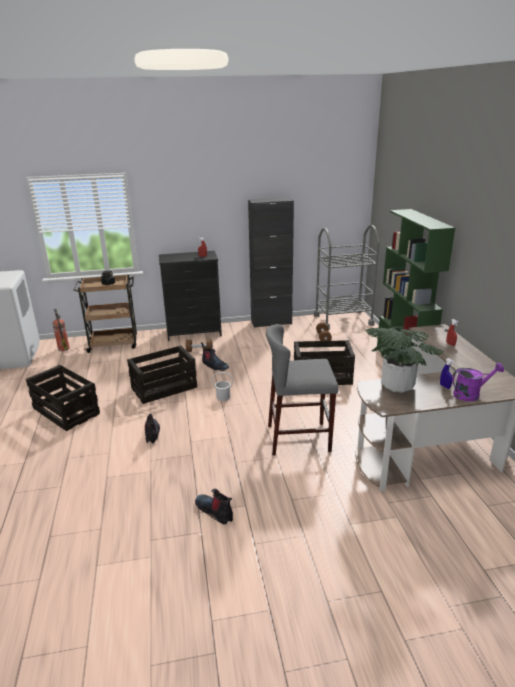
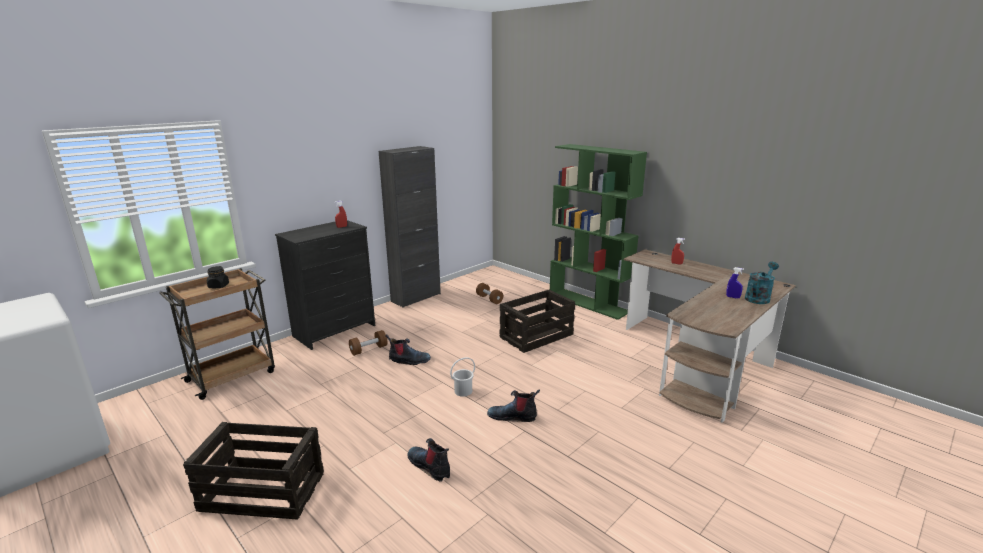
camera: 35 degrees left, 5 degrees down
fire extinguisher [53,309,69,351] -> none
crate [127,346,197,404] -> none
boot [195,488,233,525] -> boot moved to [487,390,540,422]
grey stool [266,324,338,456] -> none
grey cart [314,225,380,330] -> none
potted plant [365,328,444,393] -> none
purple watering can [452,363,504,401] -> turquoise watering can [745,262,779,304]

